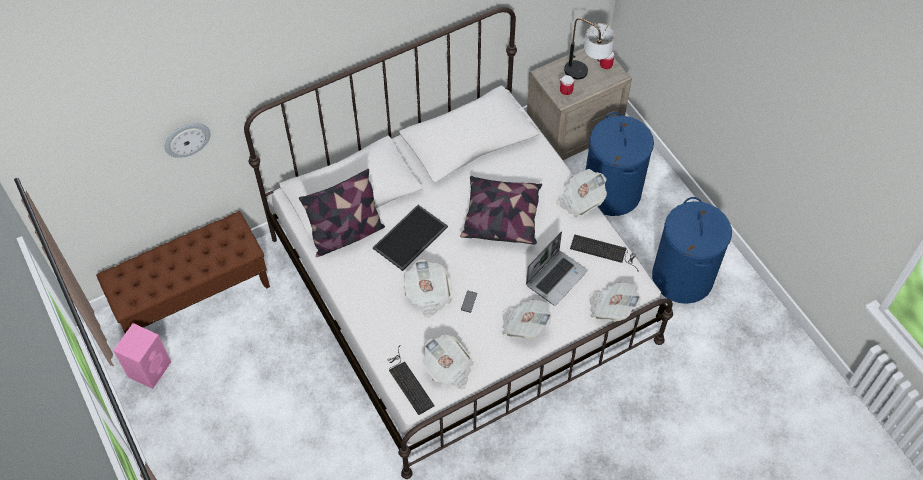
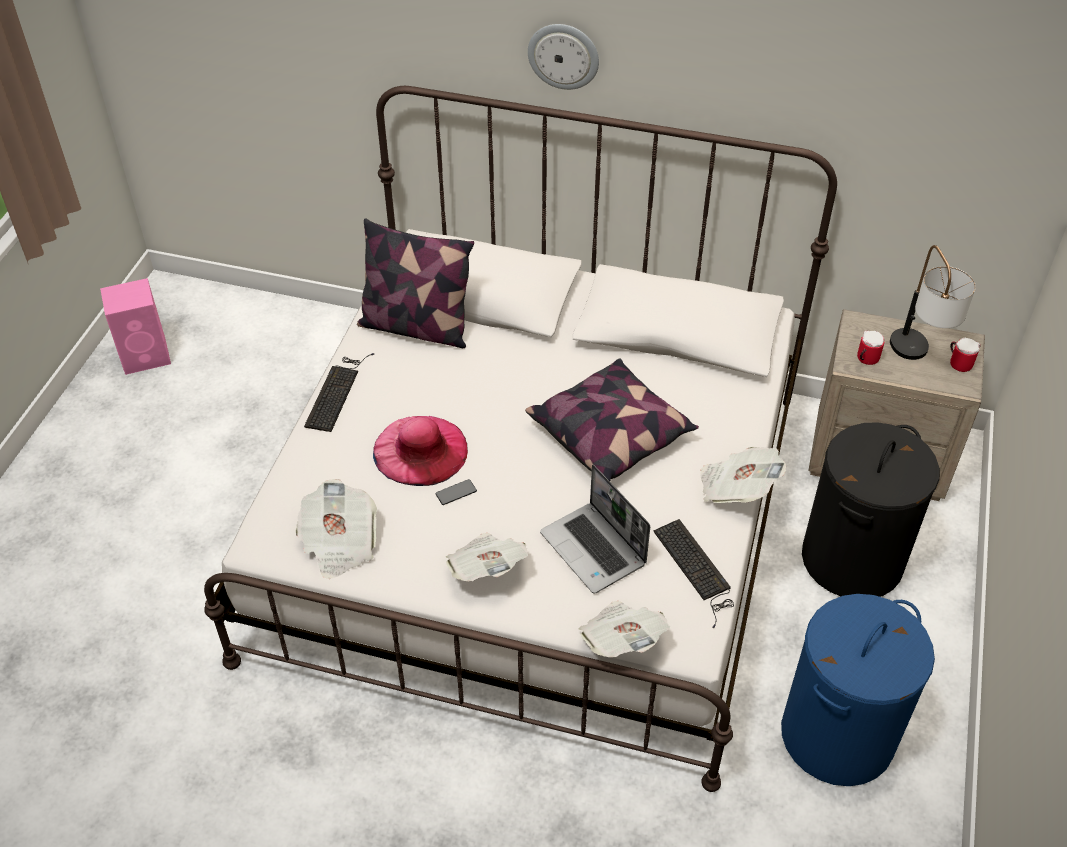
camera: 45 degrees right, 10 degrees down
brown bench [96,211,270,333] -> none
wall clock [165,123,211,158] -> wall clock moved to [528,24,599,90]
tray [373,205,448,271] -> none
keyboard [388,345,435,415] -> keyboard moved to [304,353,374,432]
newspaper [404,259,451,318] -> pink hat [373,416,468,486]
laptop [526,231,588,306] -> laptop turned 60 degrees clockwise [540,464,650,594]
blue laundry basket [586,112,654,216] -> black laundry basket [802,422,940,597]

